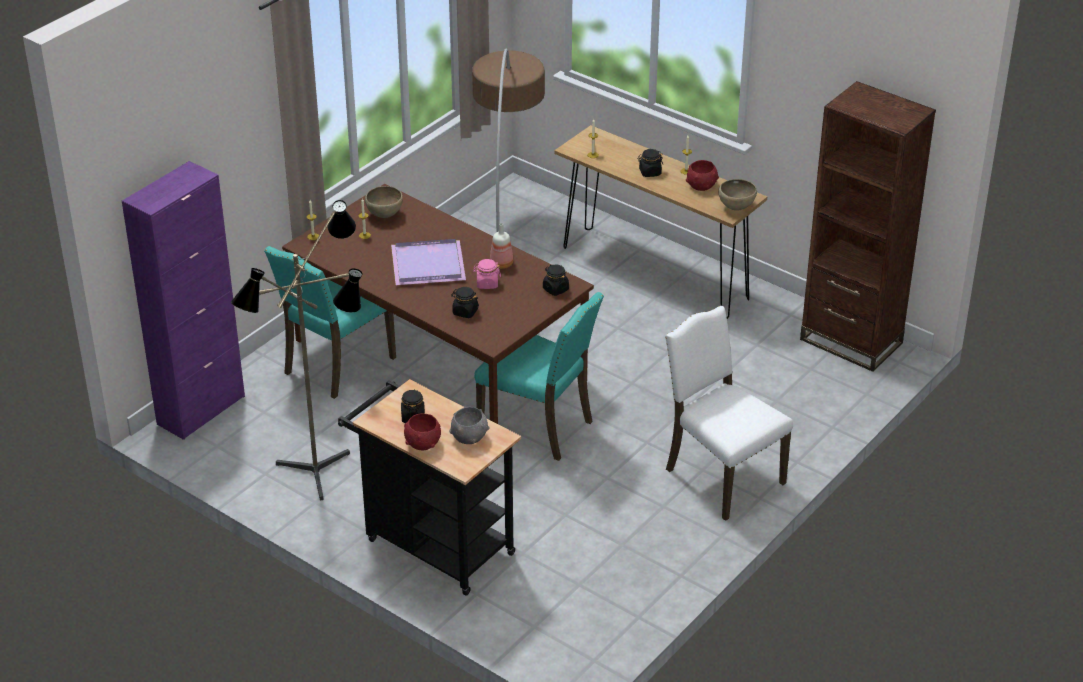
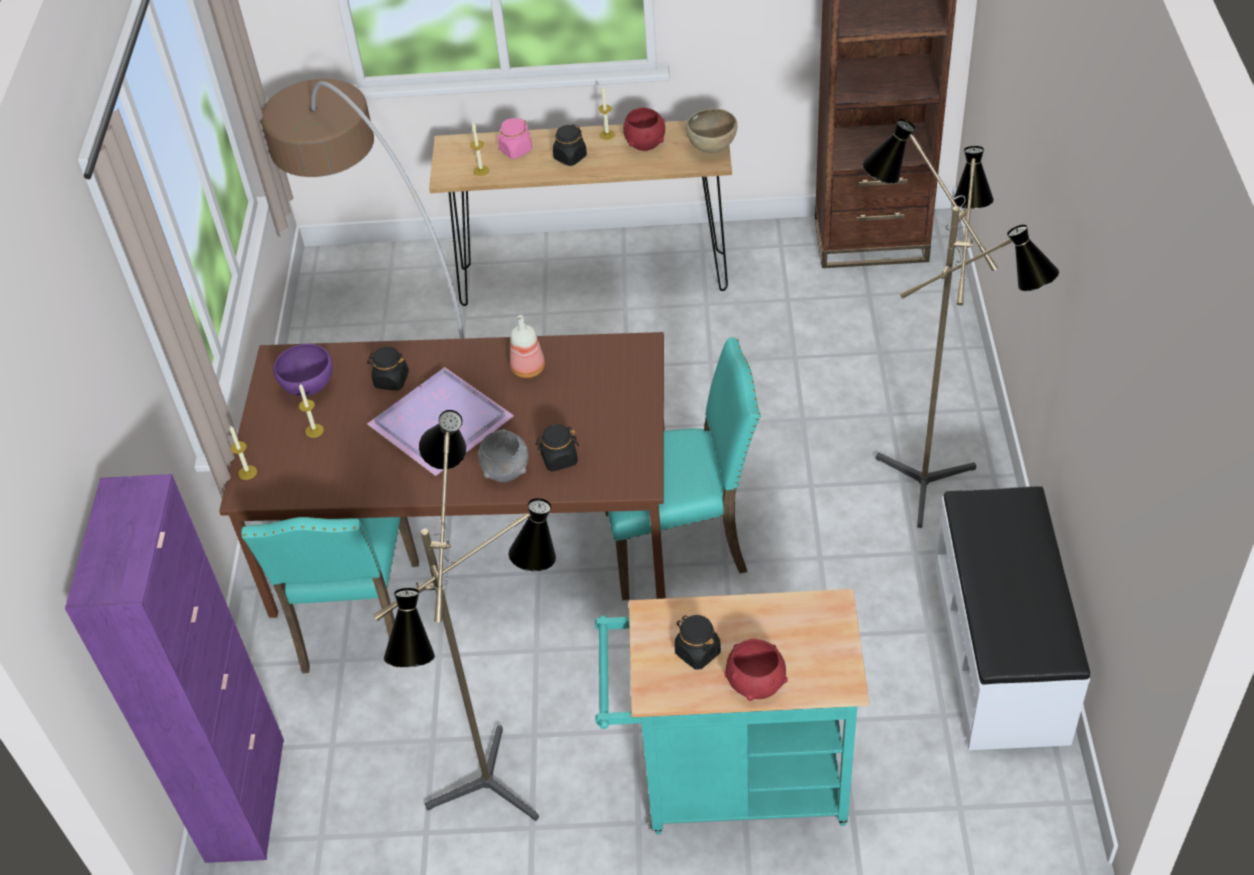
camera: 35 degrees left, 10 degrees up
black cart [338,379,521,596] -> turquoise cart [595,589,869,834]
brown bowl [365,186,403,218] -> purple bowl [273,344,333,396]
grey bowl [449,407,490,444] -> grey bowl moved to [478,429,529,482]
pink jar [473,259,501,289] -> pink jar moved to [497,118,532,159]
black jar [543,265,569,296] -> black jar moved to [367,347,409,390]
white chair [665,306,793,521] -> floor lamp [862,119,1059,528]
none -> white bench [934,486,1090,750]

